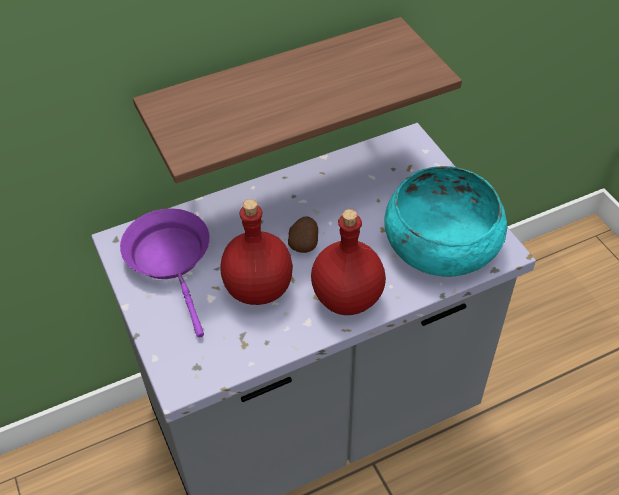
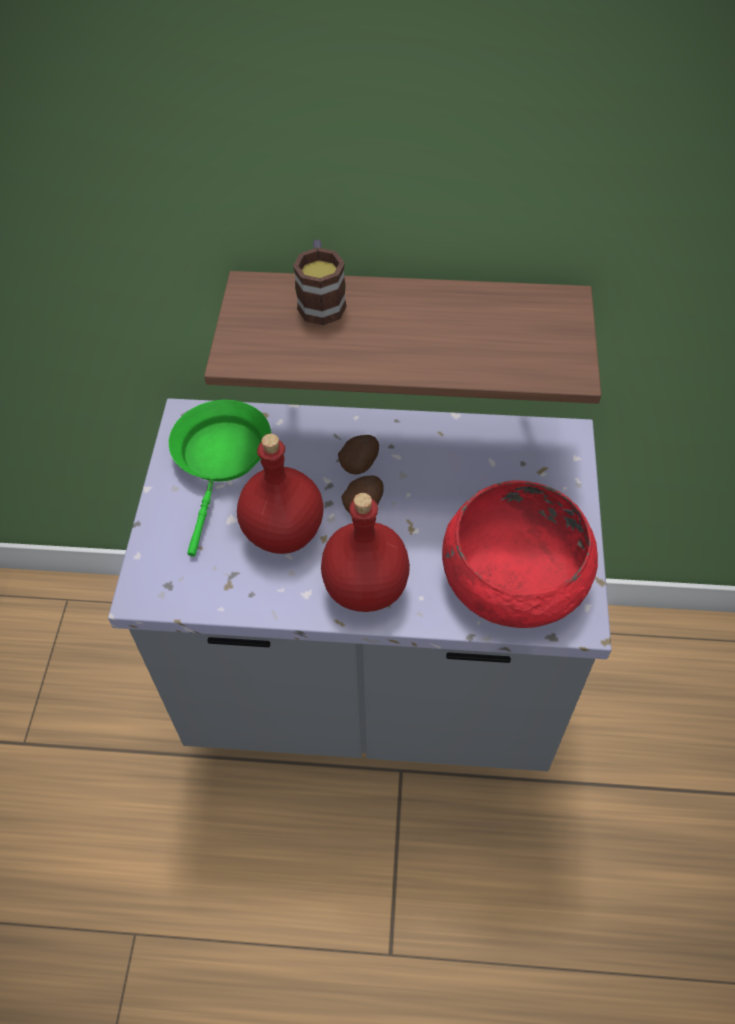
camera: 30 degrees right, 5 degrees up
purple frying pan [120,209,210,337] -> green frying pan [169,400,271,557]
turquoise bowl [384,166,508,277] -> red bowl [442,481,598,628]
none -> mug [293,240,347,325]
none -> potato [338,435,379,475]

